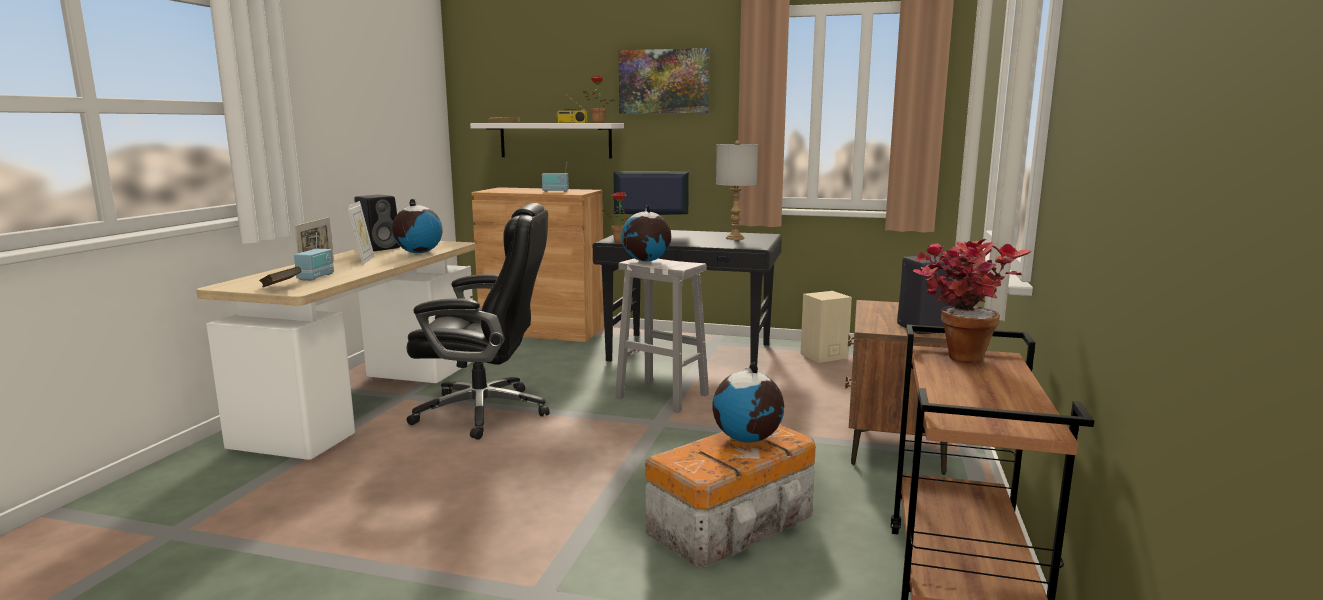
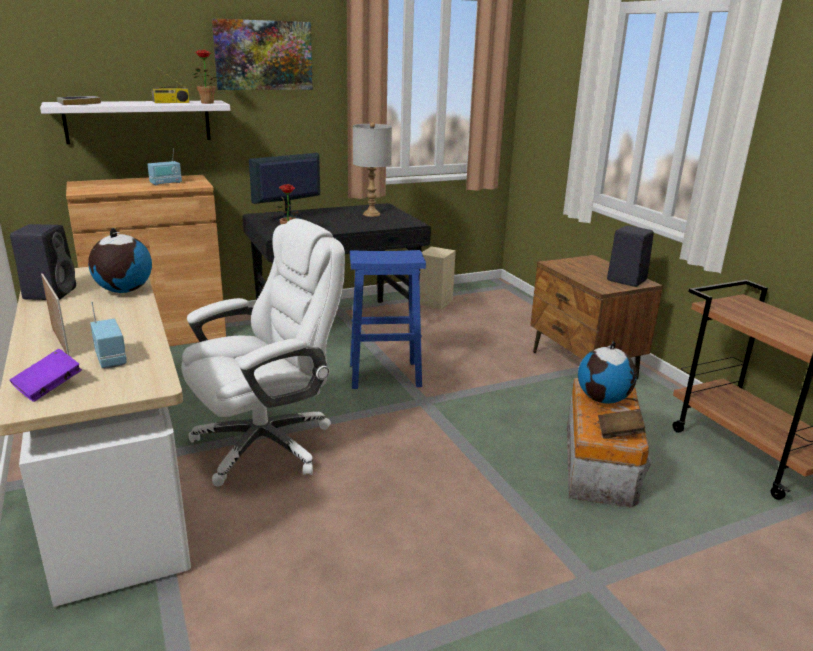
camera: 40 degrees left, 10 degrees up
brown book [259,267,301,287] -> brown book moved to [598,409,646,439]
picture frame [346,201,375,265] -> none
black office chair [407,203,550,440] -> white office chair [181,219,345,487]
white stool [615,258,709,413] -> blue stool [350,250,426,389]
globe [621,205,671,262] -> none
potted plant [913,239,1031,363] -> none
none -> purple book [10,349,82,402]

